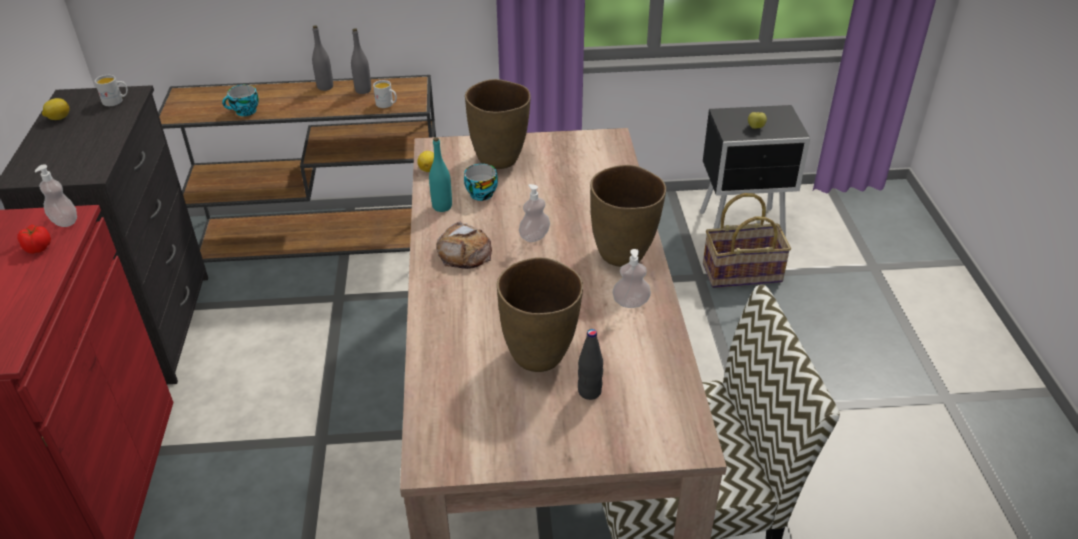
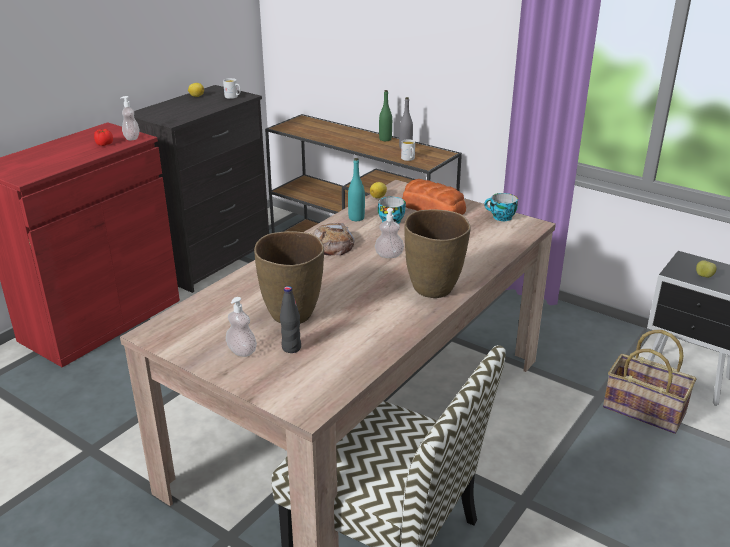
camera: 40 degrees right, 10 degrees down
cup [222,85,259,116] -> cup moved to [484,193,518,221]
grey bottle [312,25,333,91] -> green bottle [379,90,392,141]
brown vase [465,79,531,169] -> bread [402,179,466,215]
soap dispenser [613,249,651,308] -> soap dispenser moved to [226,297,257,357]

